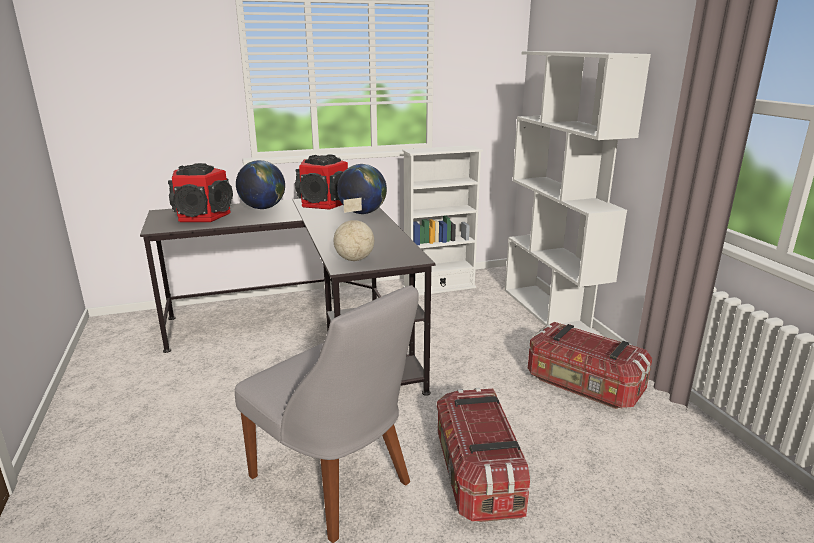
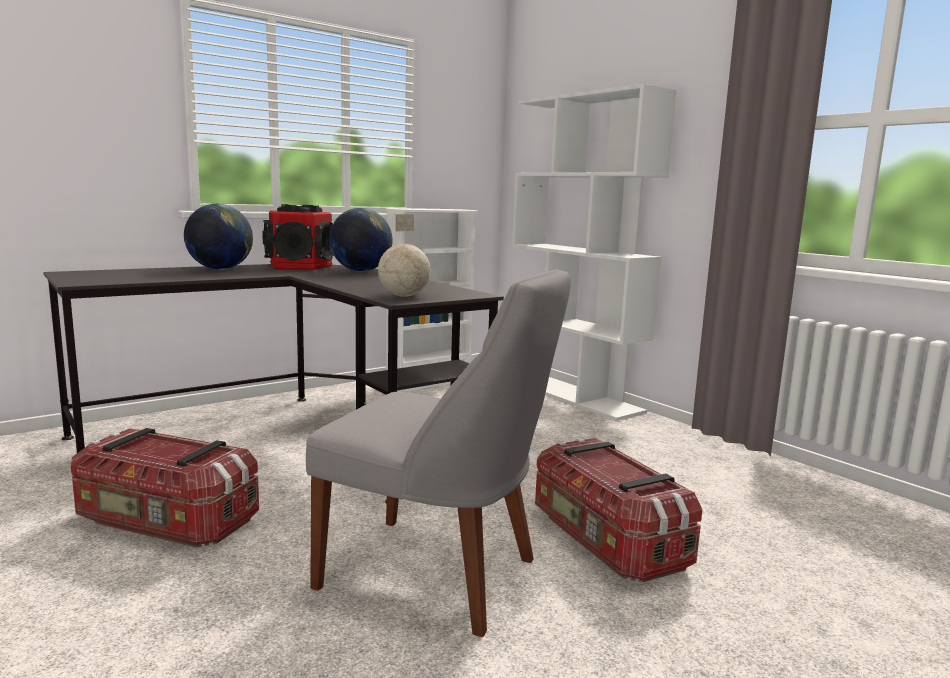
camera: 20 degrees left, 10 degrees down
speaker [168,163,233,222] -> none
storage box [528,322,652,409] -> storage box moved to [70,428,259,548]

